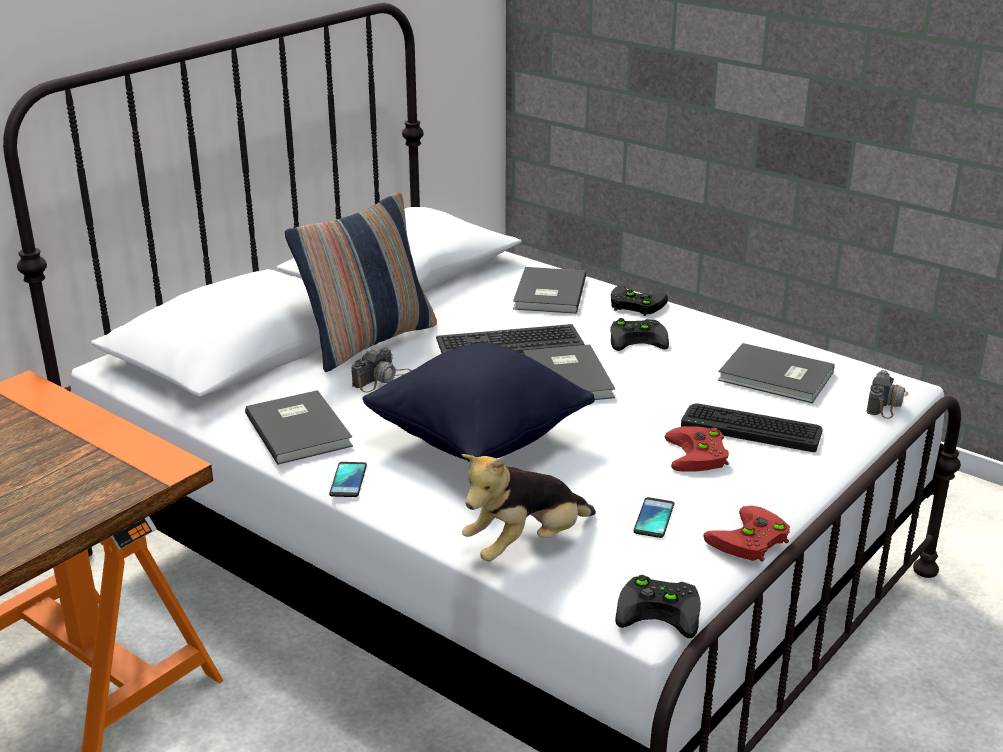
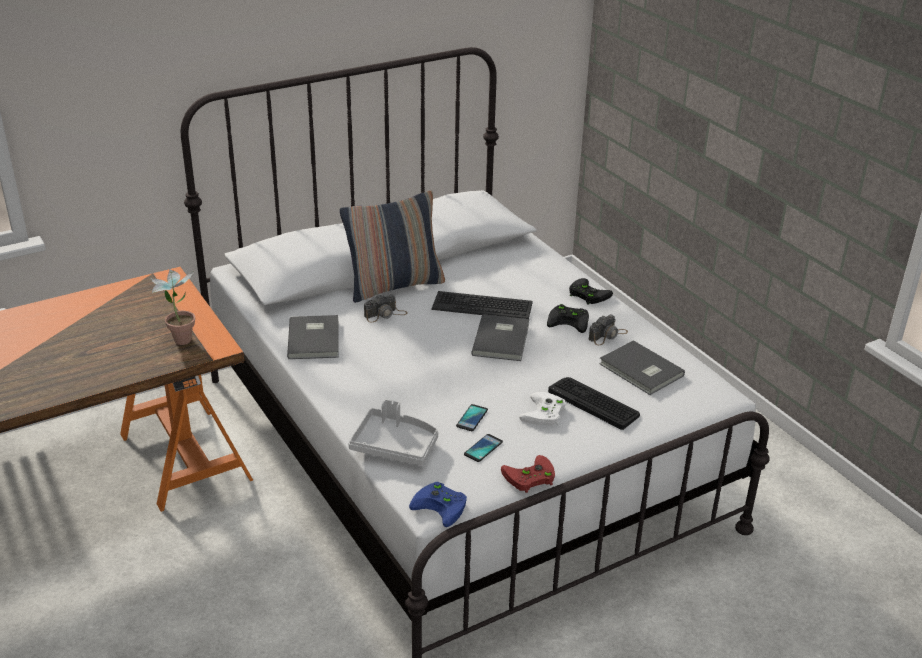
camera: 20 degrees right, 5 degrees up
phone [329,462,367,497] -> phone moved to [456,404,488,431]
black pillow [363,343,595,462] -> none
plush toy [462,454,596,561] -> grey tray [348,399,438,466]
grey book [513,267,586,314] -> none
black game controller [615,575,701,638] -> blue game controller [409,482,467,527]
red game controller [665,426,729,472] -> white game controller [519,392,566,426]
camera [866,370,908,419] -> camera moved to [588,314,628,345]
none -> potted plant [149,269,195,345]

